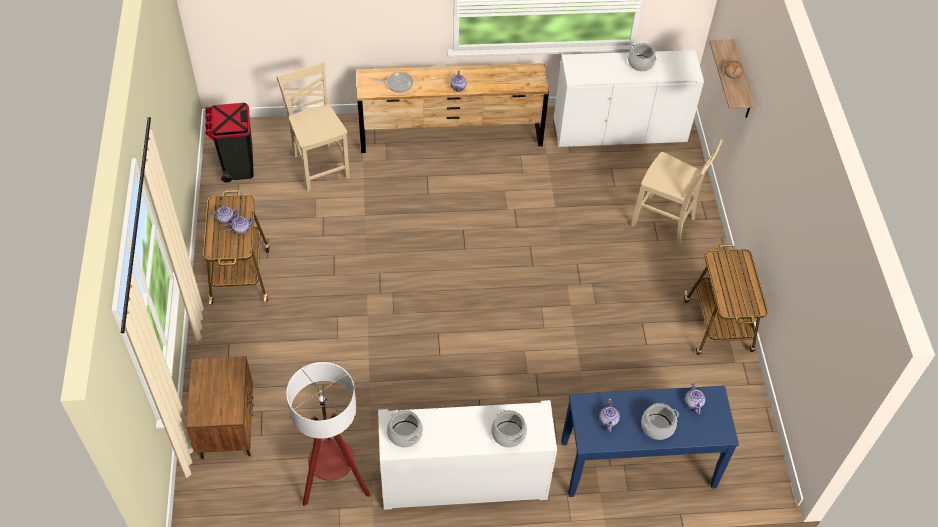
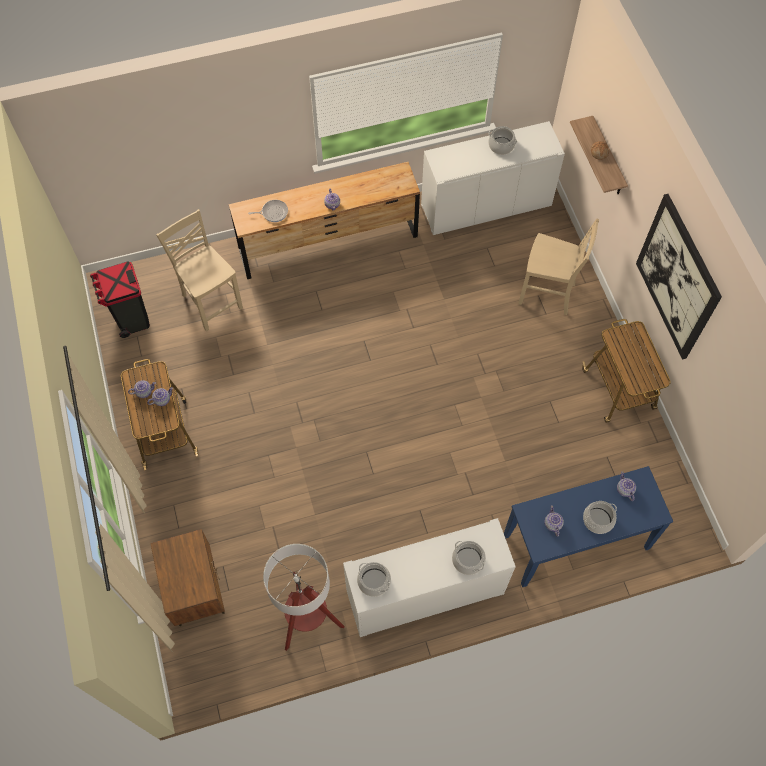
camera: 10 degrees left, 10 degrees up
none -> picture [636,194,722,360]

